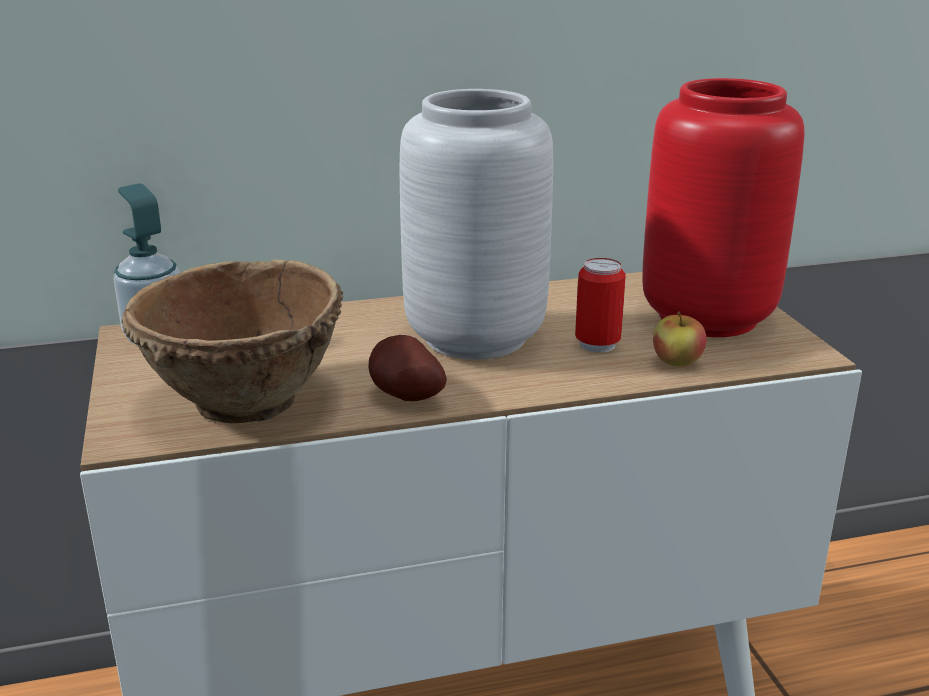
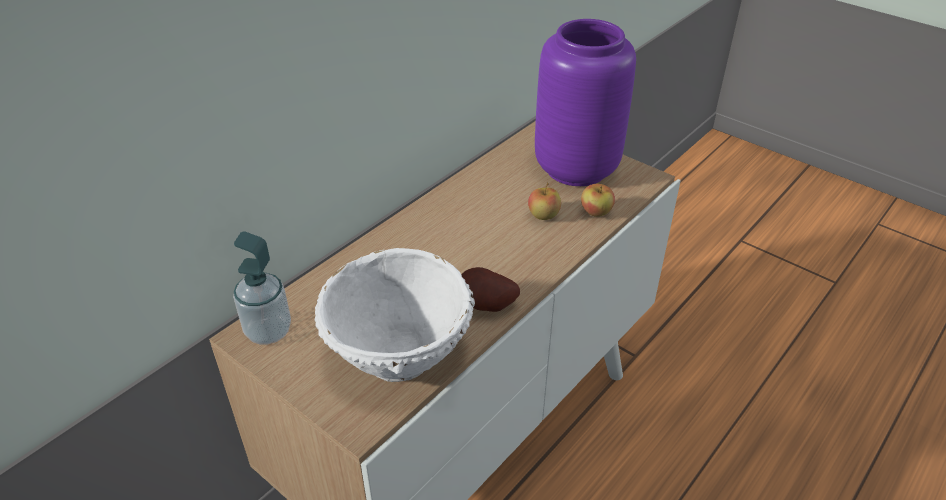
camera: 35 degrees left, 15 degrees up
brown bowl [121,260,344,423] -> white bowl [315,248,475,382]
grey vase [399,89,553,360] -> none
can [575,258,626,353] -> apple [528,183,561,220]
red vase [642,78,804,337] -> purple vase [535,19,636,186]

